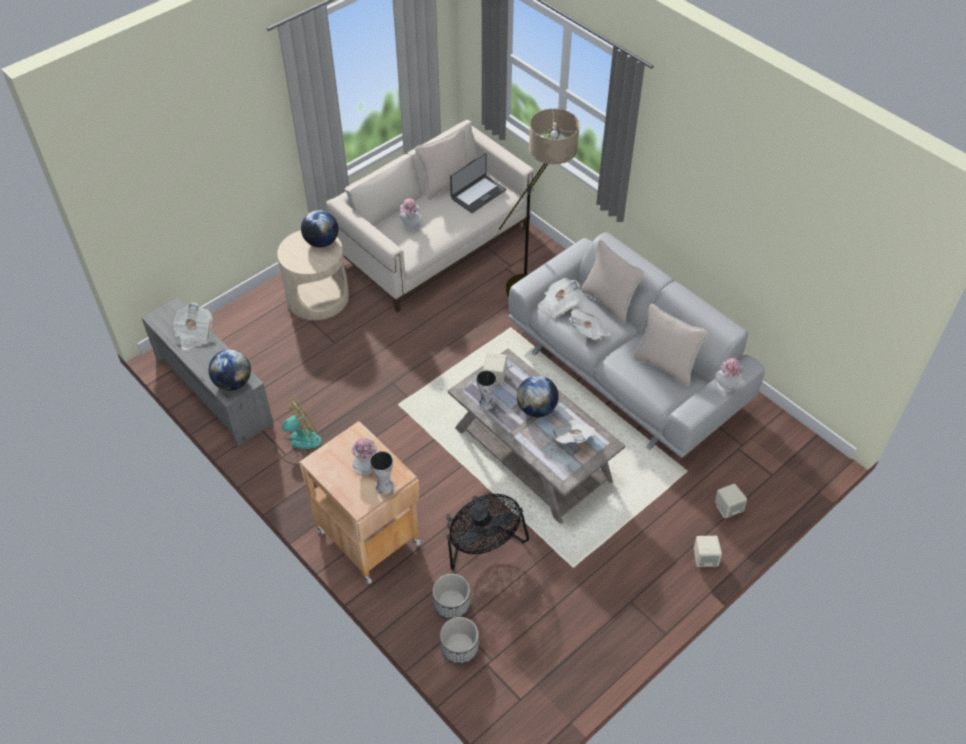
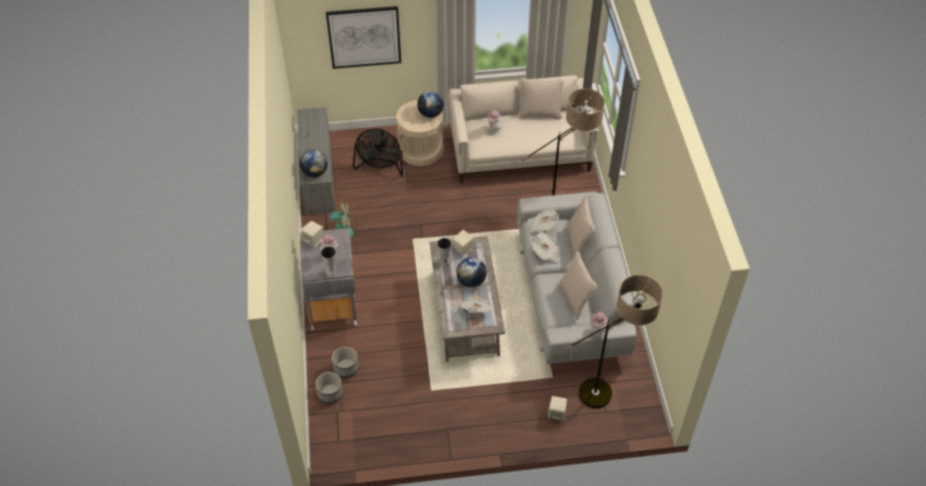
camera: 35 degrees right, 0 degrees up
newspaper [172,303,213,350] -> none
brown cart [299,421,422,584] -> grey cart [300,228,358,330]
black fan [446,494,529,570] -> black fan moved to [353,128,403,177]
laptop [450,153,507,213] -> none
beige speaker [694,536,722,567] -> beige speaker moved to [301,221,324,247]
none -> picture [326,6,401,69]
none -> floor lamp [564,275,663,408]

